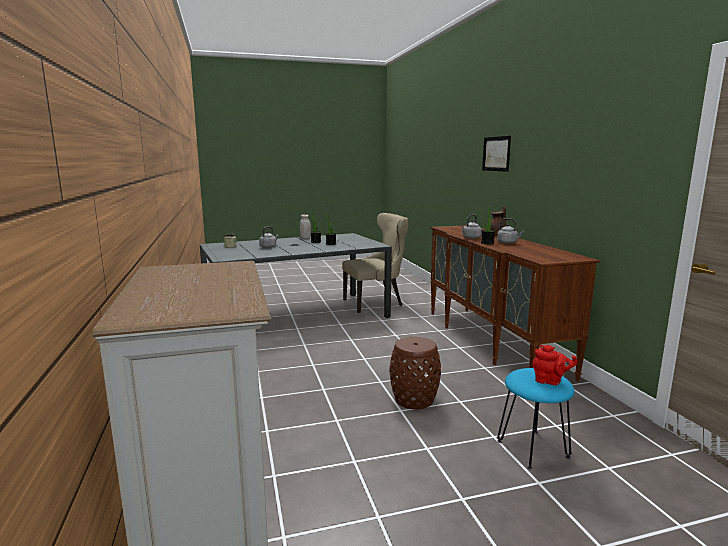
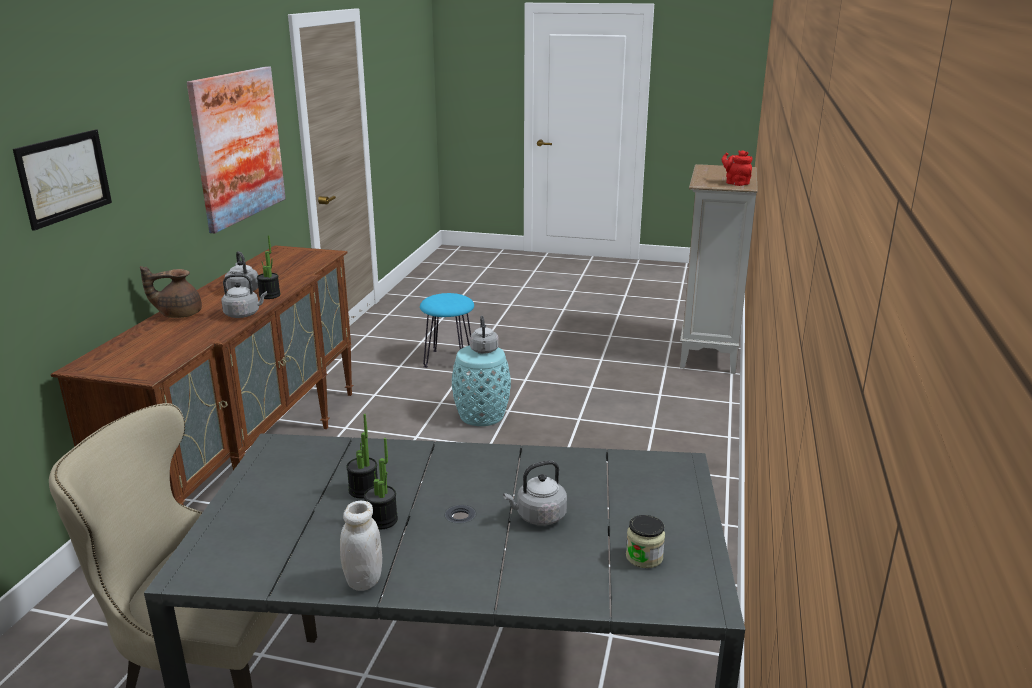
camera: 150 degrees left, 10 degrees up
brown stool [390,337,441,409] -> turquoise stool [452,346,511,426]
red teapot [533,345,578,385] -> red teapot moved to [722,150,753,186]
none -> picture [187,66,286,233]
none -> grey kettle [470,316,499,353]

